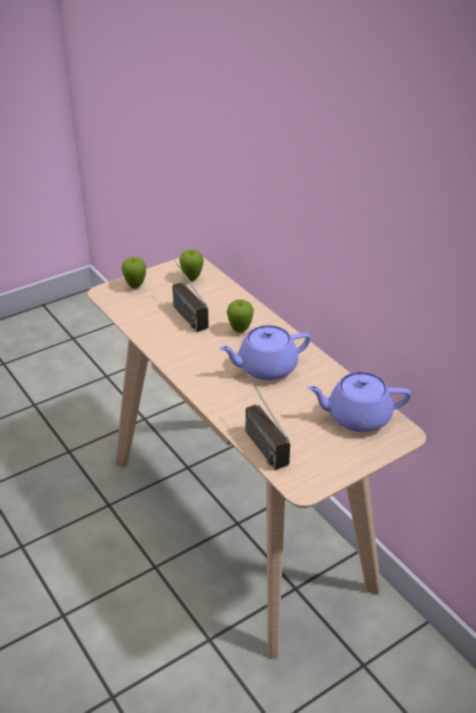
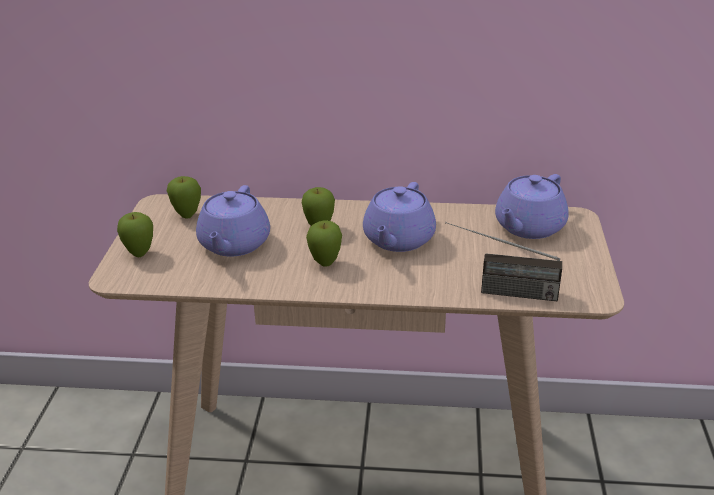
camera: 50 degrees left, 5 degrees down
radio [168,252,209,332] -> purple teapot [196,185,270,257]
none -> apple [306,220,342,267]

